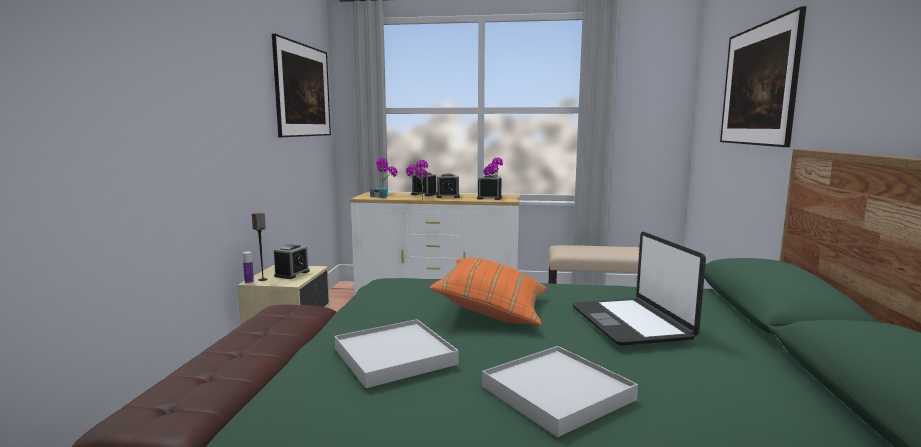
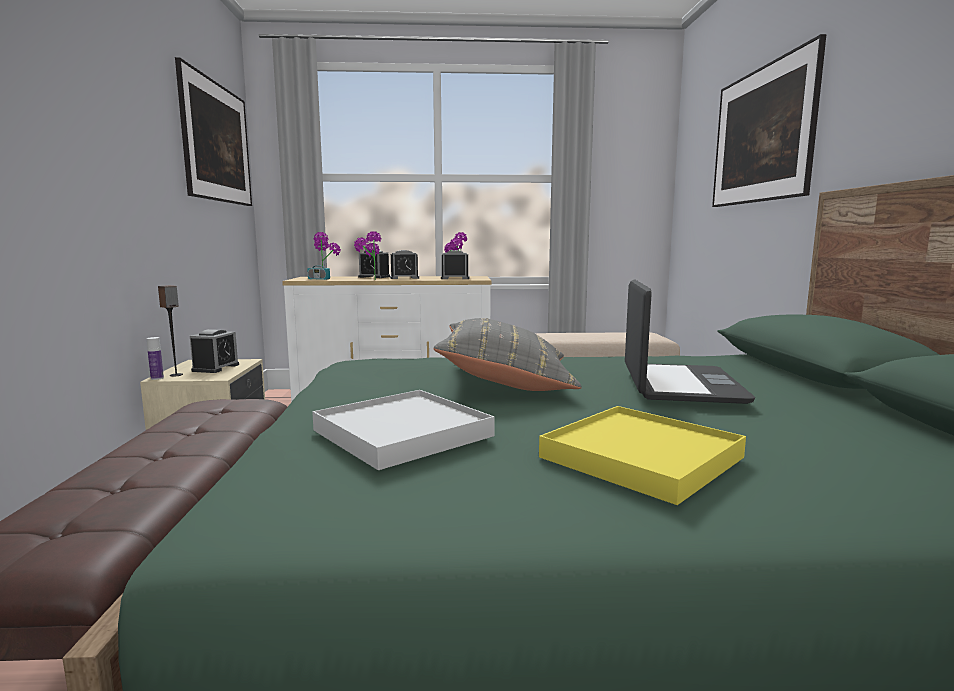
camera: 10 degrees left, 0 degrees up
orange pillow [430,258,547,325] -> grey pillow [433,318,582,391]
white tray [482,346,638,437] -> yellow tray [539,406,746,505]
laptop [572,232,706,346] -> laptop turned 150 degrees counterclockwise [625,279,755,404]

